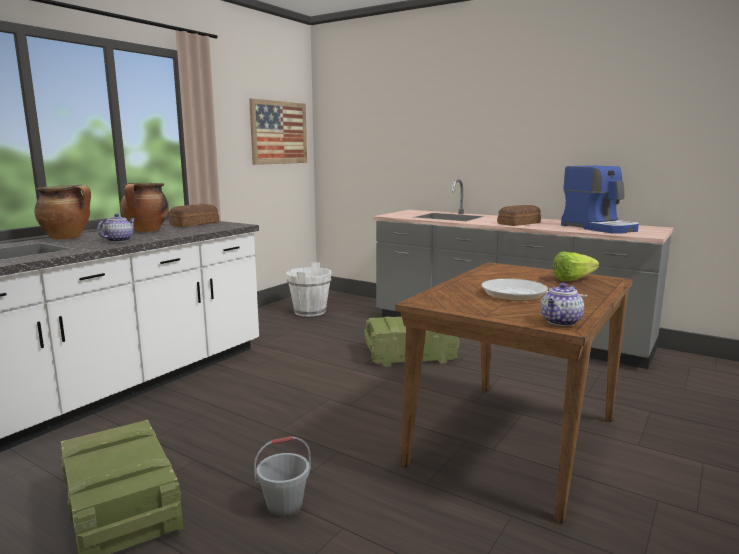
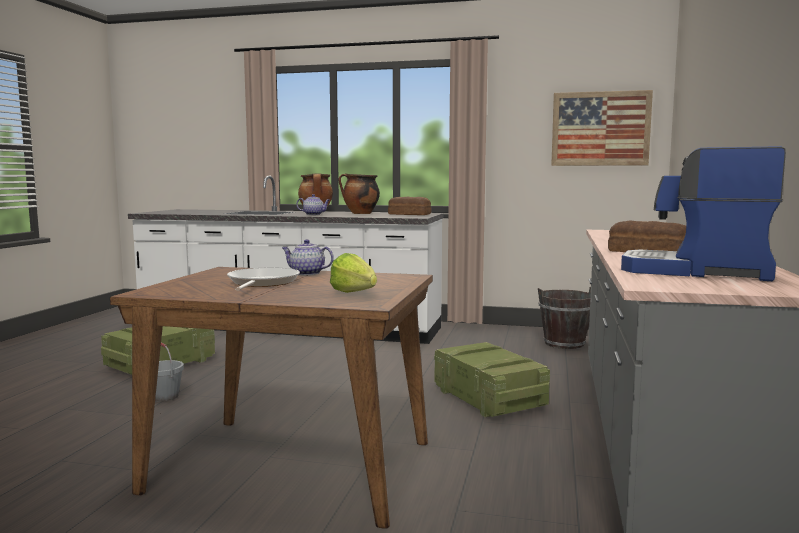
camera: 70 degrees right, 5 degrees down
white bucket [287,262,332,317] -> brown bucket [538,287,591,349]
teapot [541,283,584,326] -> teapot moved to [282,239,334,275]
coffee machine [561,165,639,234] -> coffee machine turned 75 degrees clockwise [621,146,786,281]

